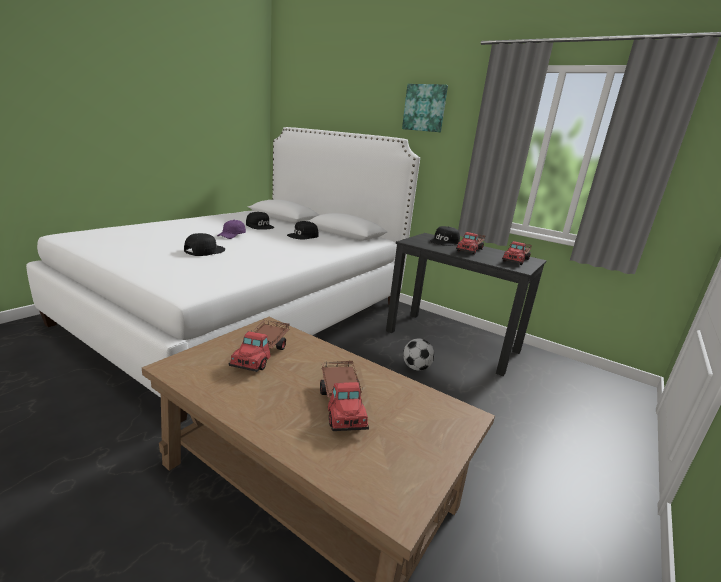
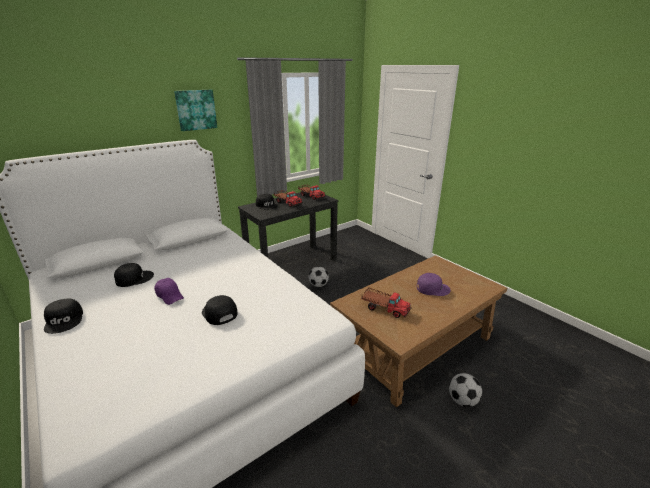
camera: 70 degrees left, 5 degrees up
black cap [287,221,319,239] -> black cap moved to [44,299,83,334]
toy truck [320,360,369,431] -> purple cap [417,273,451,296]
none -> football [449,373,482,407]

